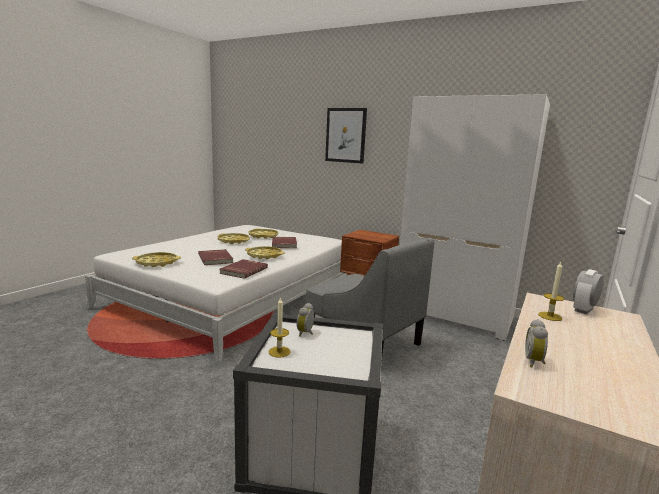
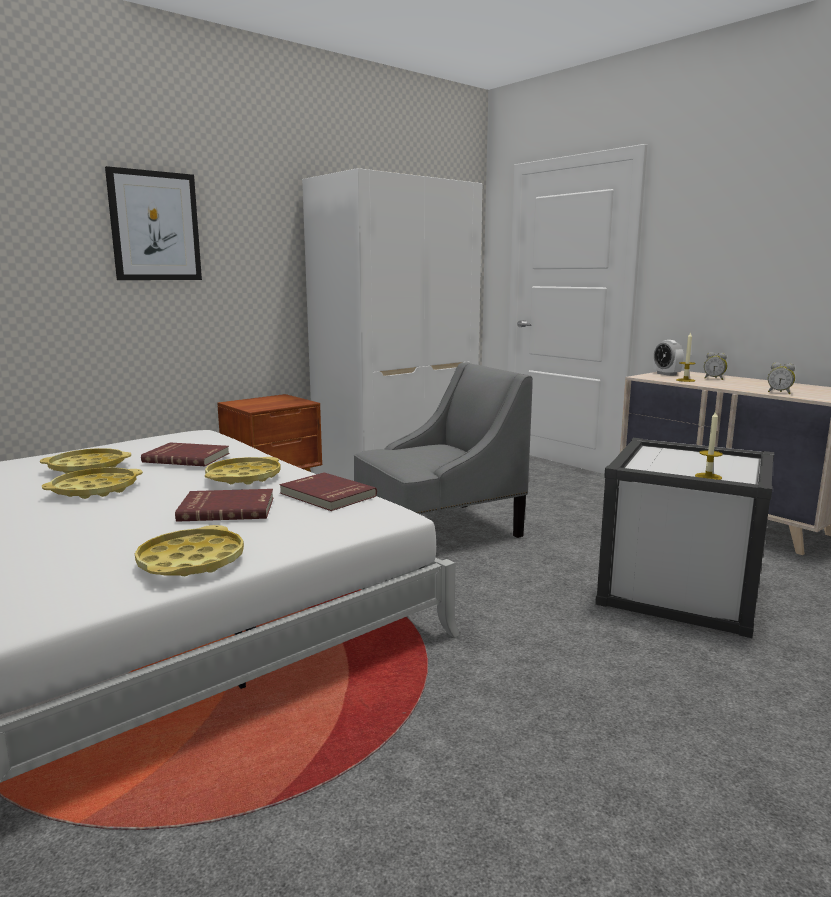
camera: 70 degrees left, 0 degrees up
alarm clock [297,303,314,337] -> alarm clock moved to [704,352,727,380]

